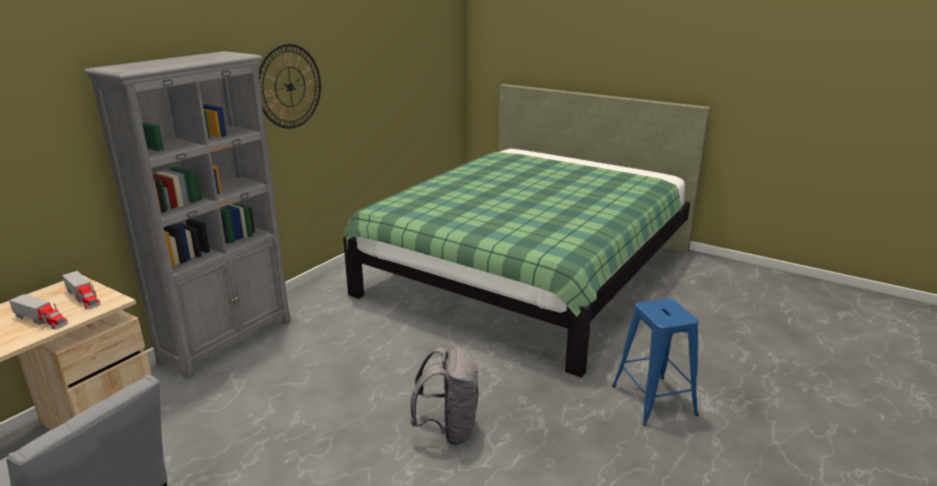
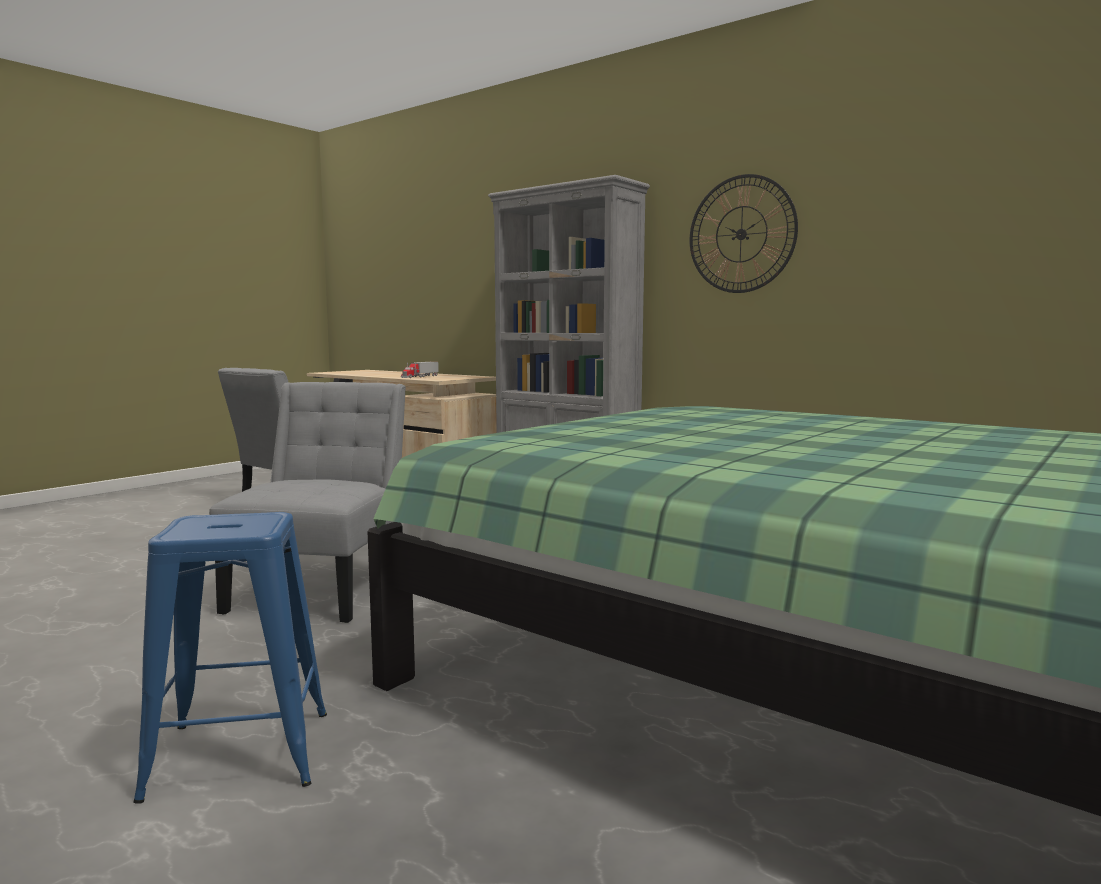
camera: 95 degrees right, 15 degrees down
toy truck [62,271,101,309] -> none
grey backpack [410,346,479,445] -> grey chair [209,382,406,623]

